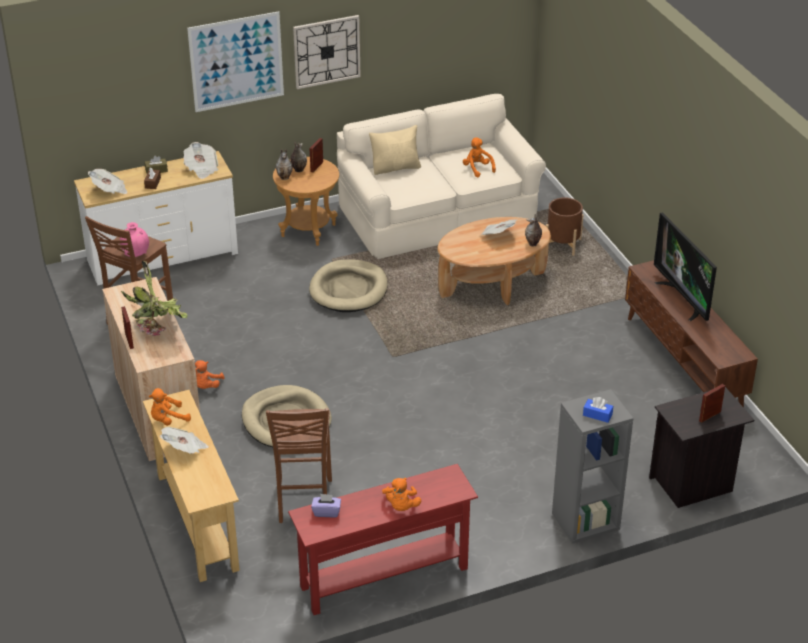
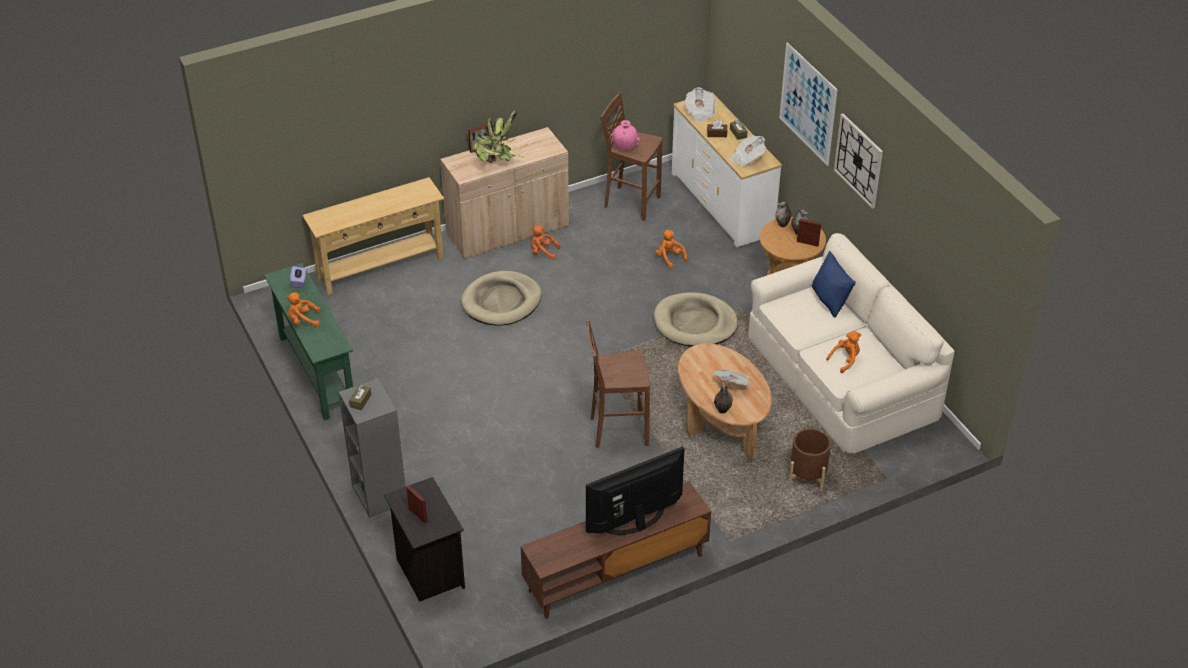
camera: 85 degrees right, 5 degrees up
orange plush toy [149,388,191,426] -> orange plush toy moved to [655,230,687,269]
newspaper [160,427,209,454] -> none
brown stool [266,408,332,523] -> brown stool moved to [586,320,650,448]
red console table [288,464,478,615] -> green console table [264,263,353,421]
beige pillow [369,125,421,175] -> blue pillow [812,251,856,318]
blue tissue box [583,397,613,423] -> brown tissue box [349,385,371,410]

